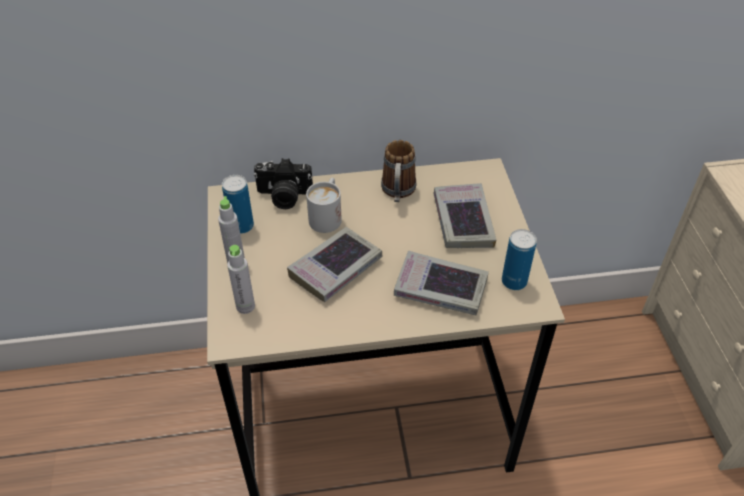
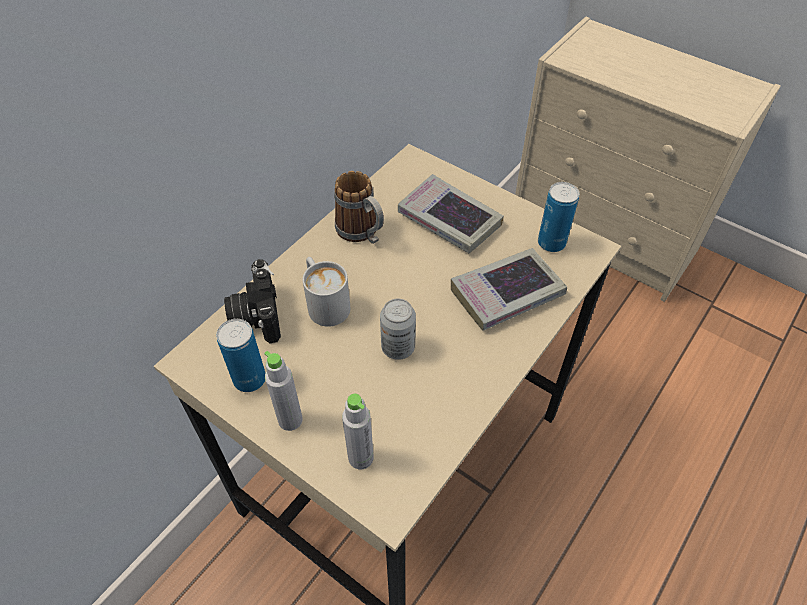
camera: 45 degrees left, 5 degrees up
camera [253,158,313,209] -> camera turned 120 degrees clockwise [224,259,281,344]
book [287,227,383,302] -> can [380,299,416,360]

